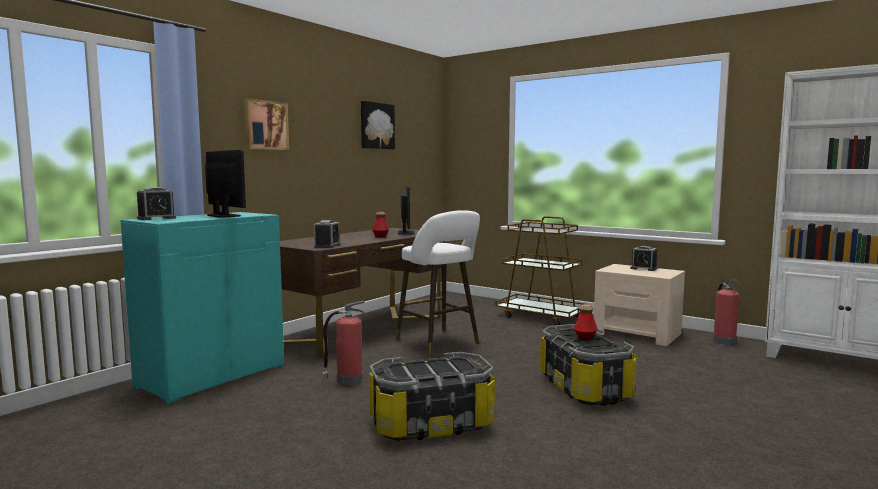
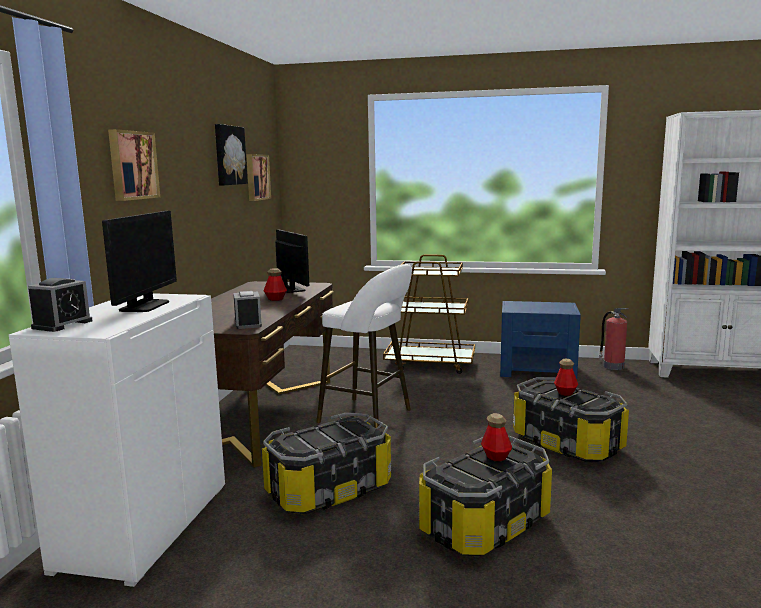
camera: 25 degrees left, 5 degrees up
turquoise cabinet [121,212,284,404] -> white cabinet [9,293,225,587]
monitor [205,150,246,218] -> monitor turned 75 degrees clockwise [102,211,177,312]
fire extinguisher [323,301,365,385] -> storage box [262,412,391,514]
beige nightstand [594,264,685,346] -> blue nightstand [500,301,581,379]
alarm clock [630,246,657,271] -> none
none -> picture [246,154,271,201]
none -> bottle [481,413,512,462]

